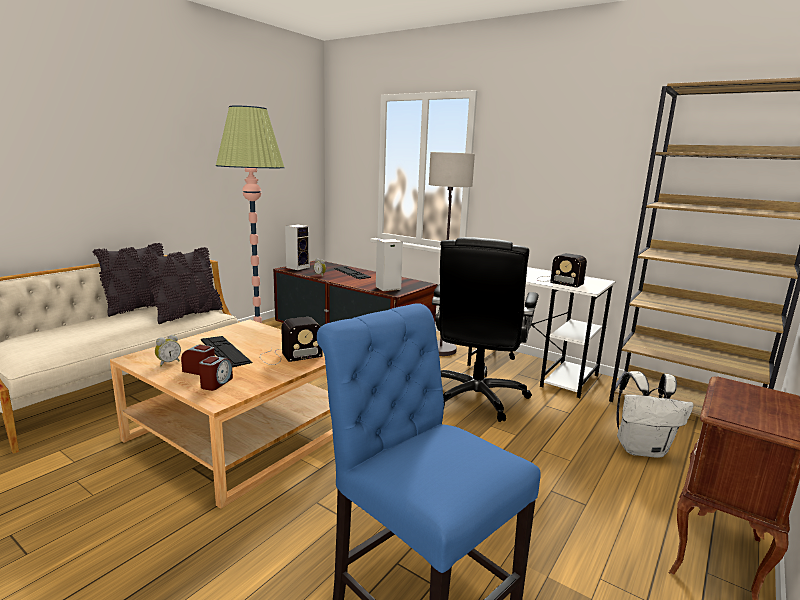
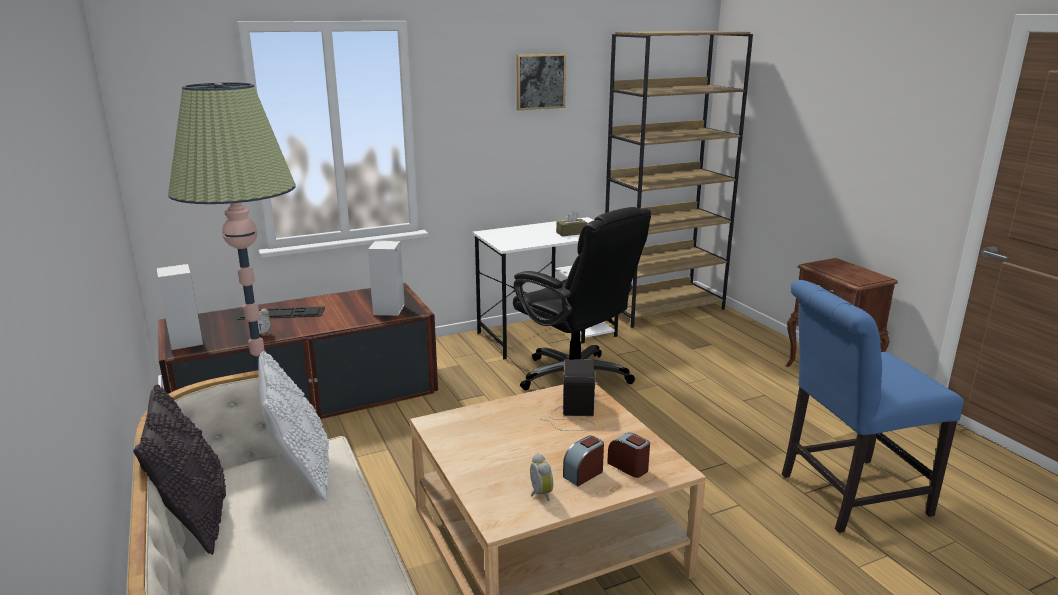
camera: 60 degrees left, 5 degrees up
black pillow [142,247,223,324] -> white pillow [258,351,329,501]
keyboard [201,336,253,367] -> none
grey floor lamp [429,152,475,356] -> none
radio [537,253,587,288] -> brown tissue box [556,211,587,236]
white backpack [617,371,693,458] -> none
none -> picture [517,54,566,110]

